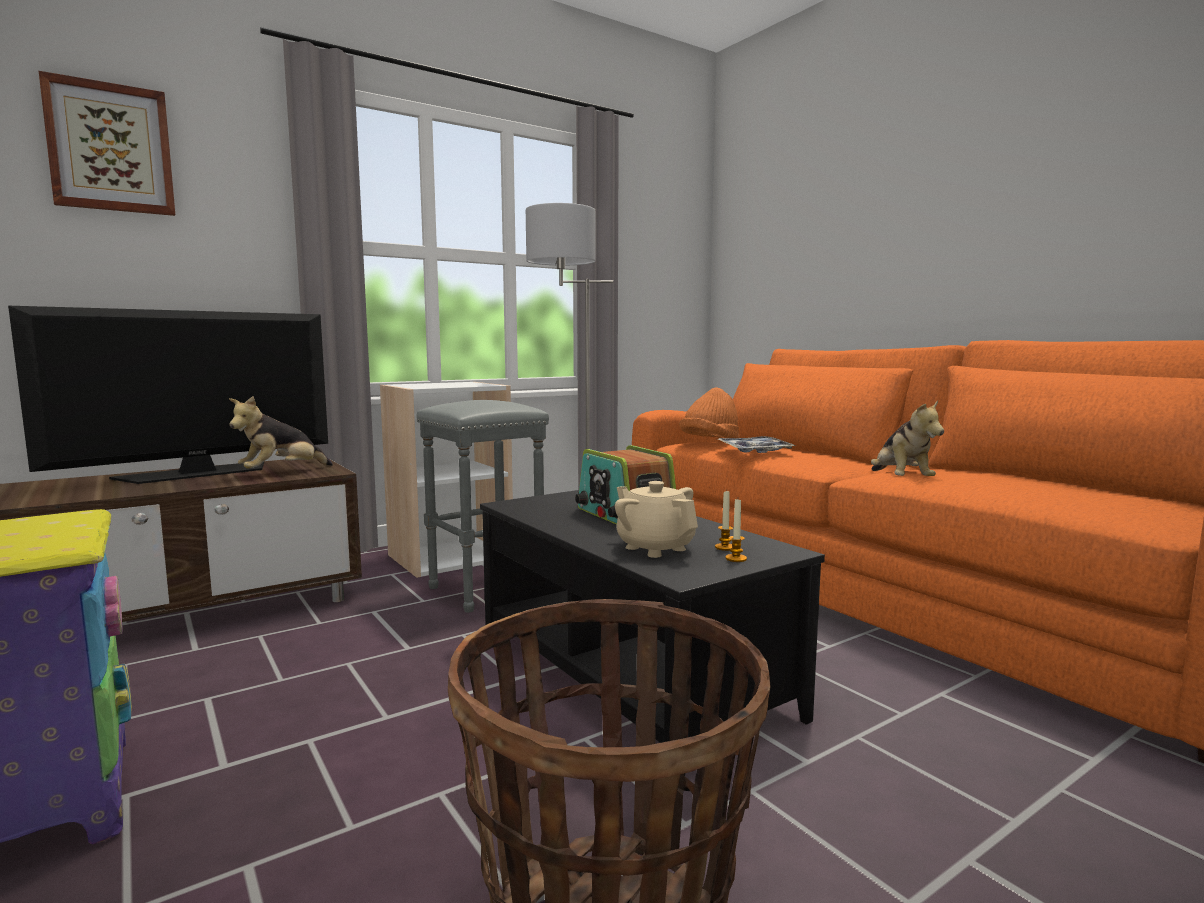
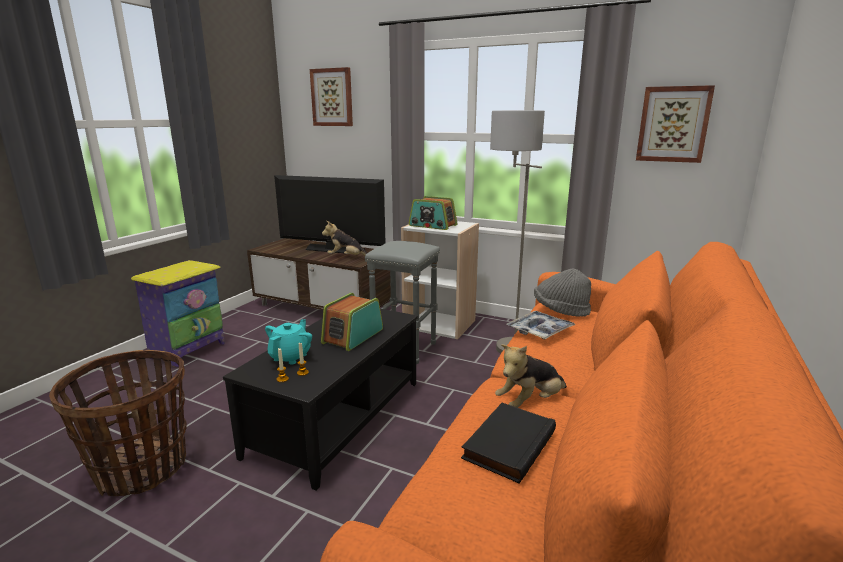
camera: 60 degrees right, 10 degrees up
beige teapot [615,481,698,558] -> turquoise teapot [265,319,312,364]
orange hat [679,387,740,438] -> grey hat [534,268,591,317]
none -> radio [408,196,458,230]
none -> black book [461,403,556,483]
none -> picture [636,85,715,163]

